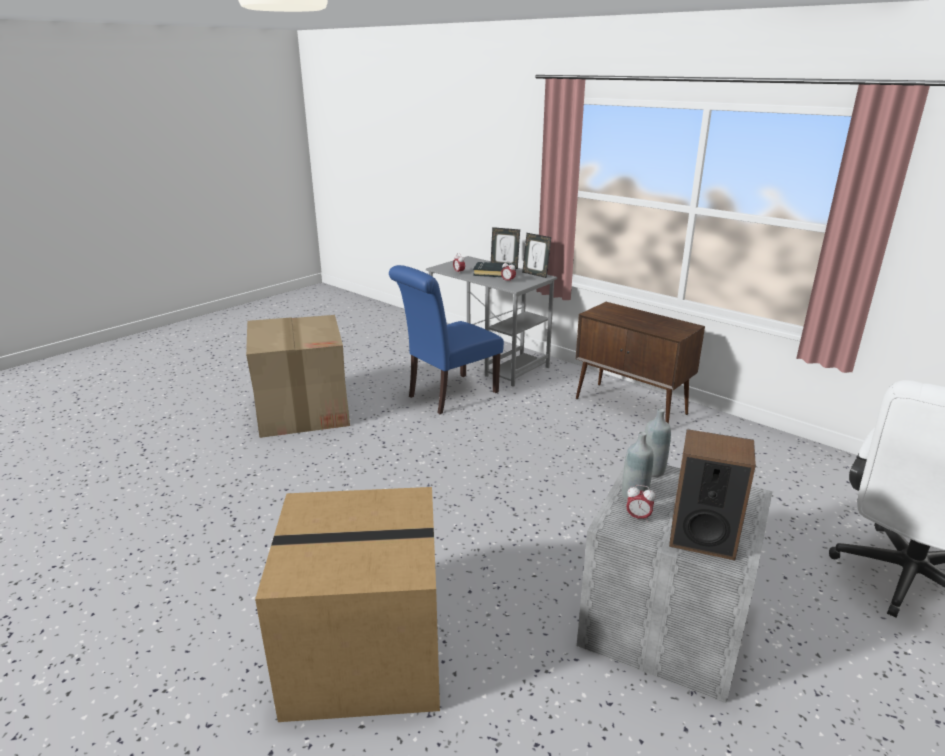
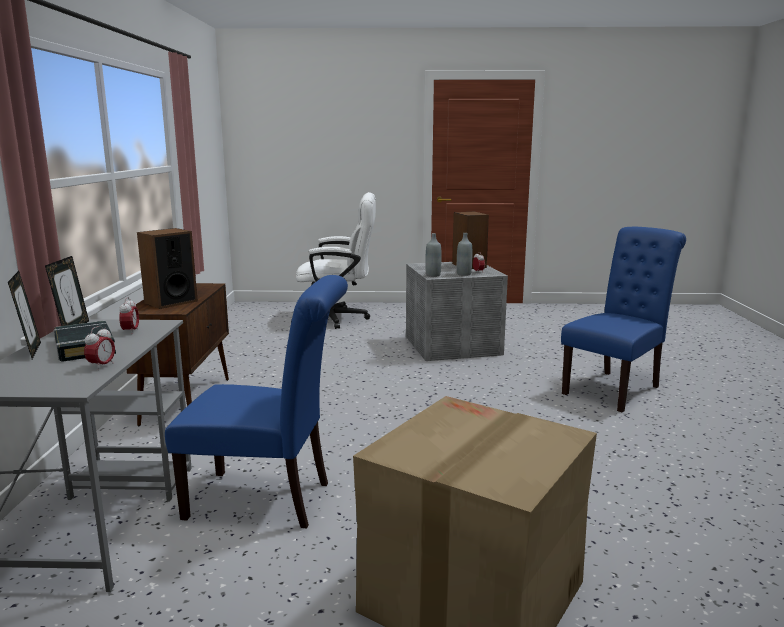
camera: 130 degrees left, 10 degrees down
cardboard box [255,487,440,722] -> blue chair [561,227,686,412]
none -> speaker [137,228,198,309]

